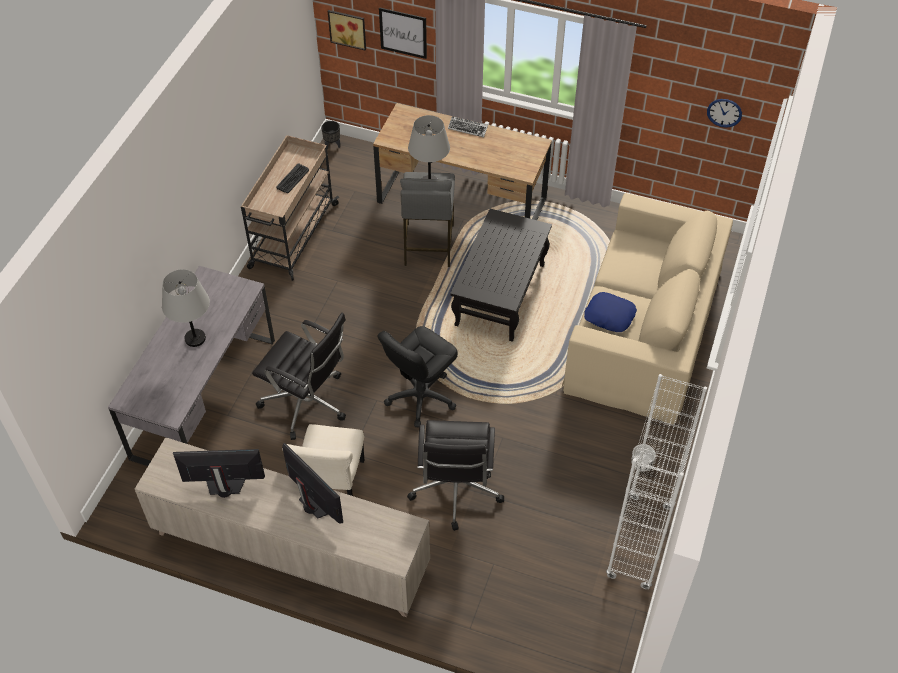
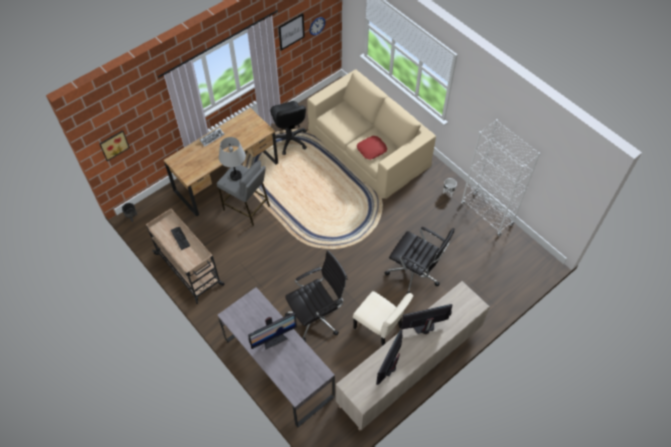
camera: 60 degrees left, 5 degrees up
grey table lamp [162,269,210,347] -> monitor [248,313,297,350]
black office chair [377,326,458,427] -> black office chair moved to [270,101,307,155]
picture [379,7,427,59] -> picture moved to [278,13,305,51]
black coffee table [450,209,552,342] -> none
blue pillow [584,292,637,332] -> red pillow [357,136,387,160]

